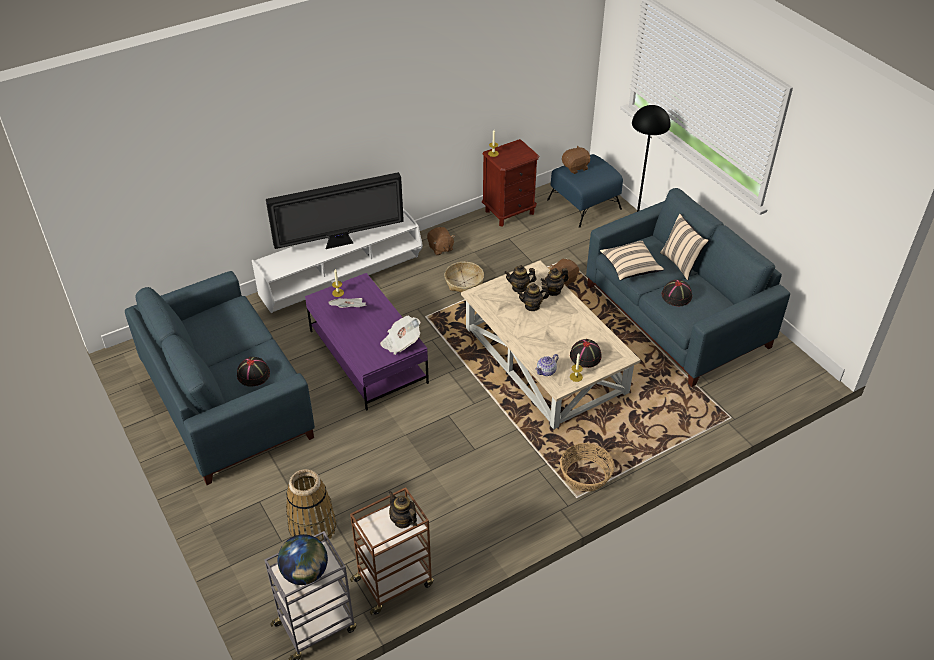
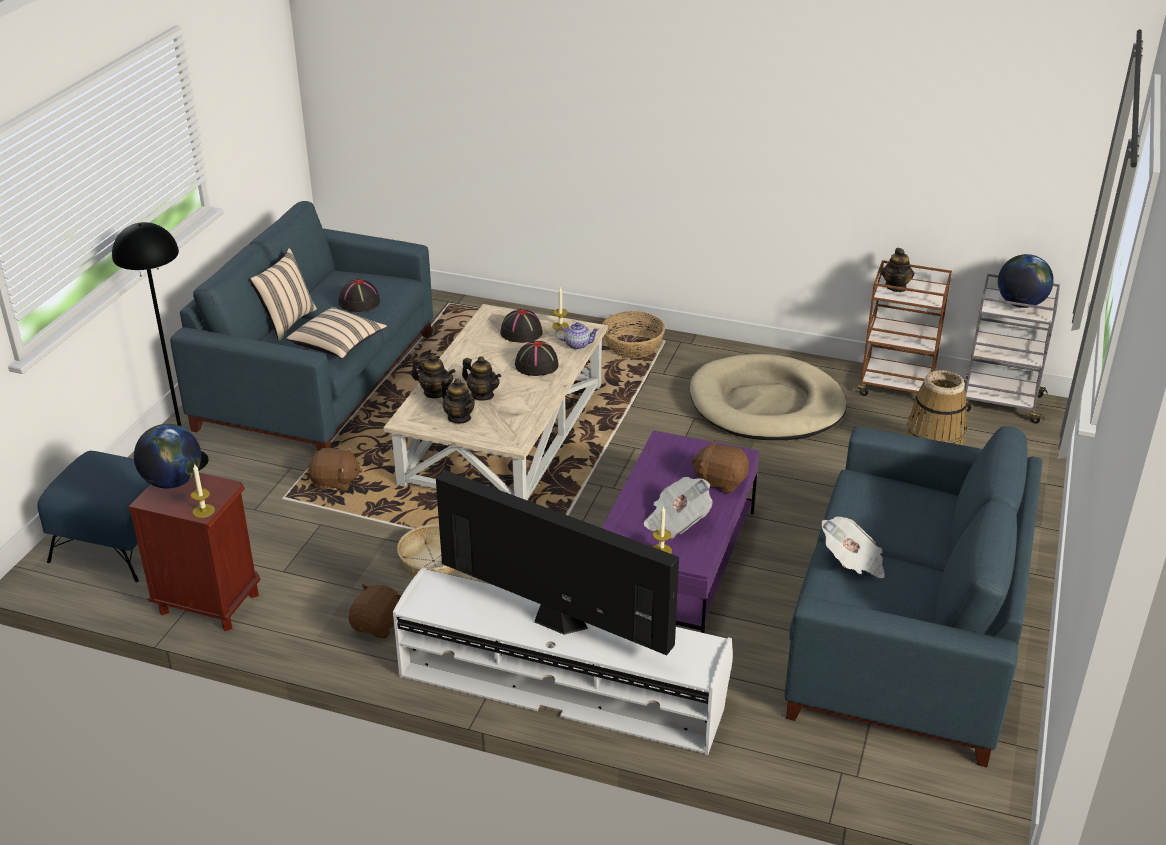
camera: 130 degrees left, 10 degrees down
black hat [237,357,270,387] -> black hat moved to [515,341,559,376]
newspaper [380,316,421,355] -> newspaper moved to [821,517,885,578]
brown plush toy [562,145,590,174] -> brown plush toy moved to [691,440,749,494]
none -> globe [134,424,201,488]
none -> beige dog bed [690,354,847,440]

